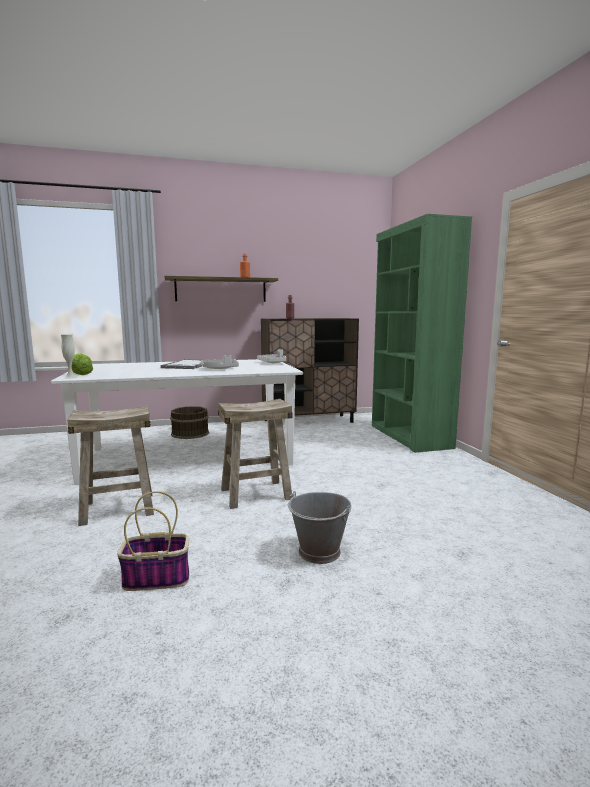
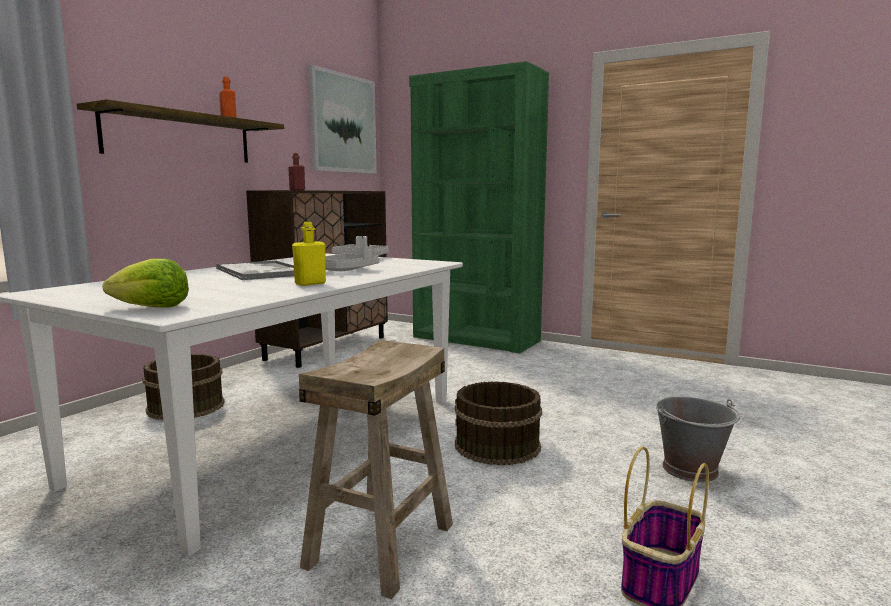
camera: 45 degrees left, 0 degrees up
white vase [61,334,78,379] -> none
beige stool [218,399,293,509] -> brown bucket [455,381,542,465]
none -> yellow bottle [292,222,326,286]
none -> picture [308,64,377,174]

